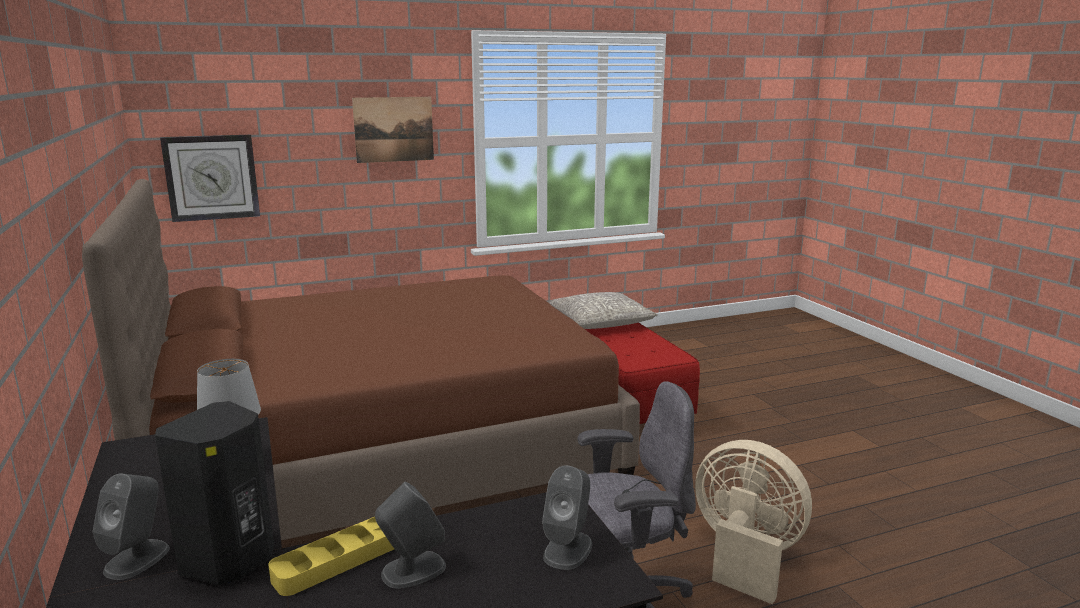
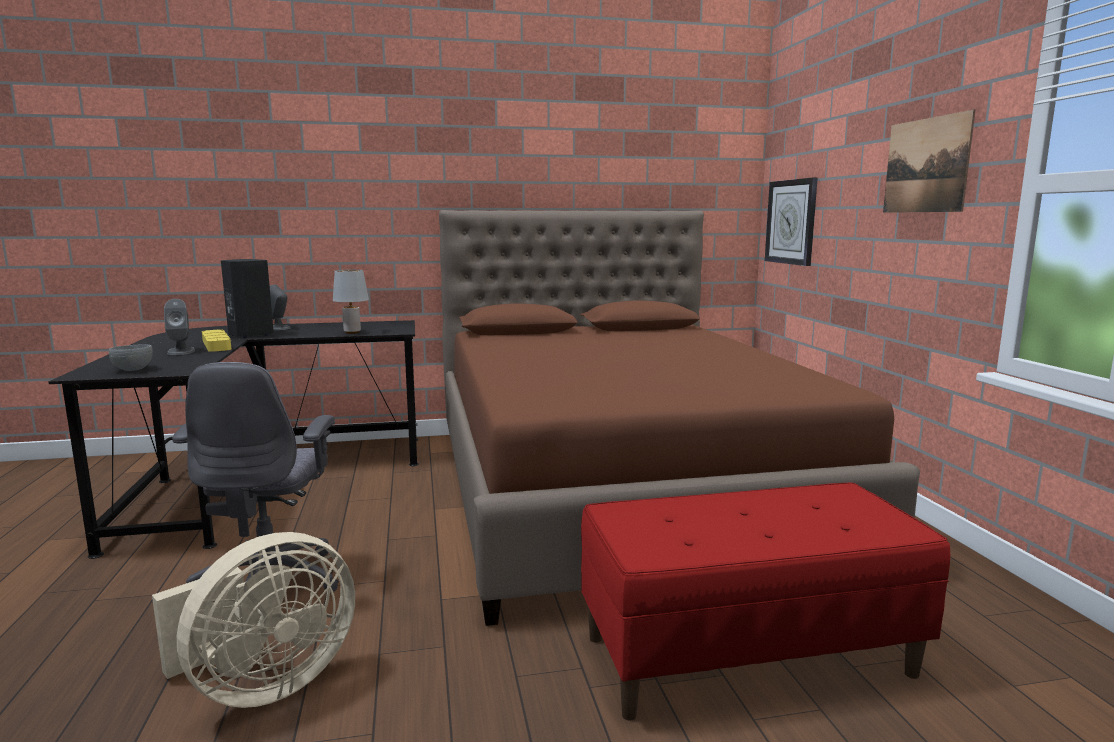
camera: 100 degrees right, 5 degrees down
grey speaker [542,465,592,570] -> grey bowl [109,344,153,371]
grey pillow [548,292,658,329] -> none

